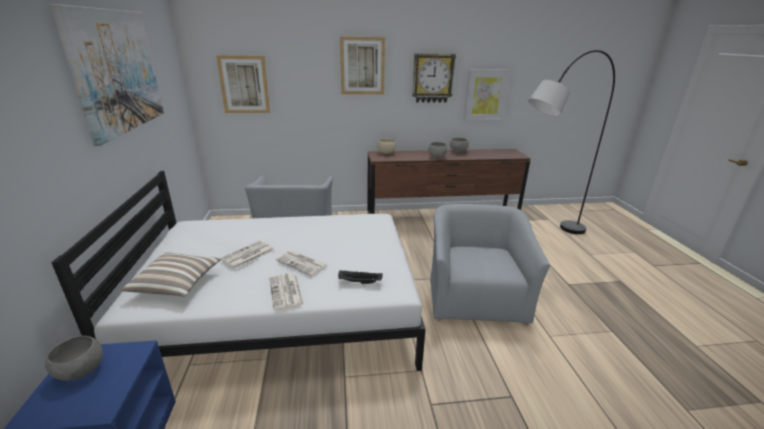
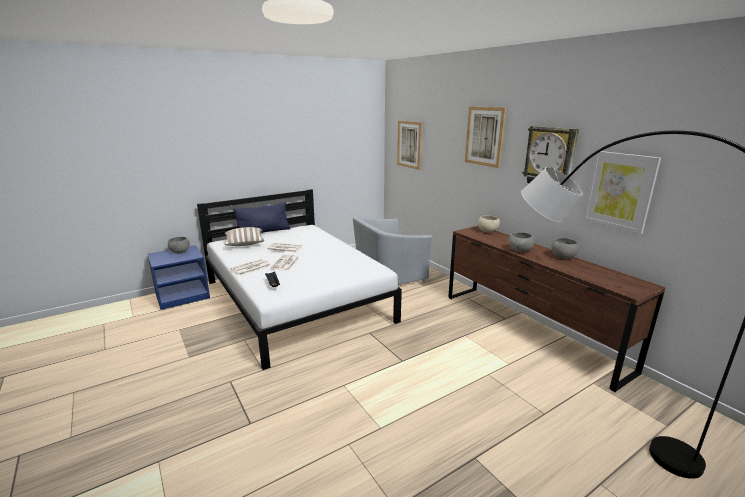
camera: 65 degrees right, 5 degrees down
picture [50,4,164,146] -> none
grey armchair [430,204,550,325] -> none
none -> blue pillow [233,202,291,233]

